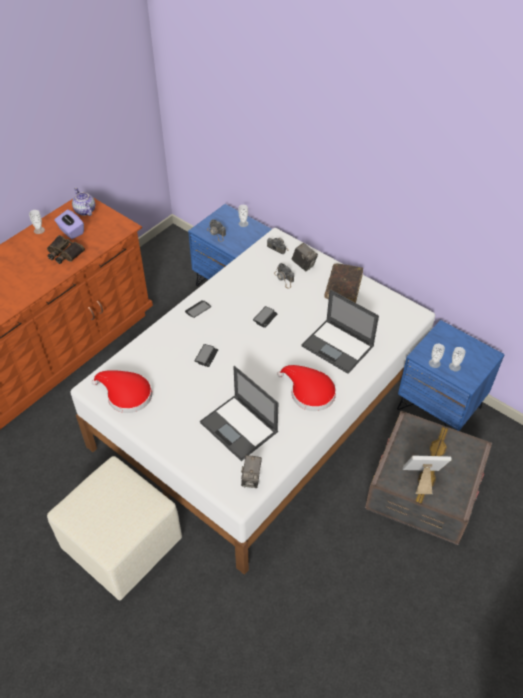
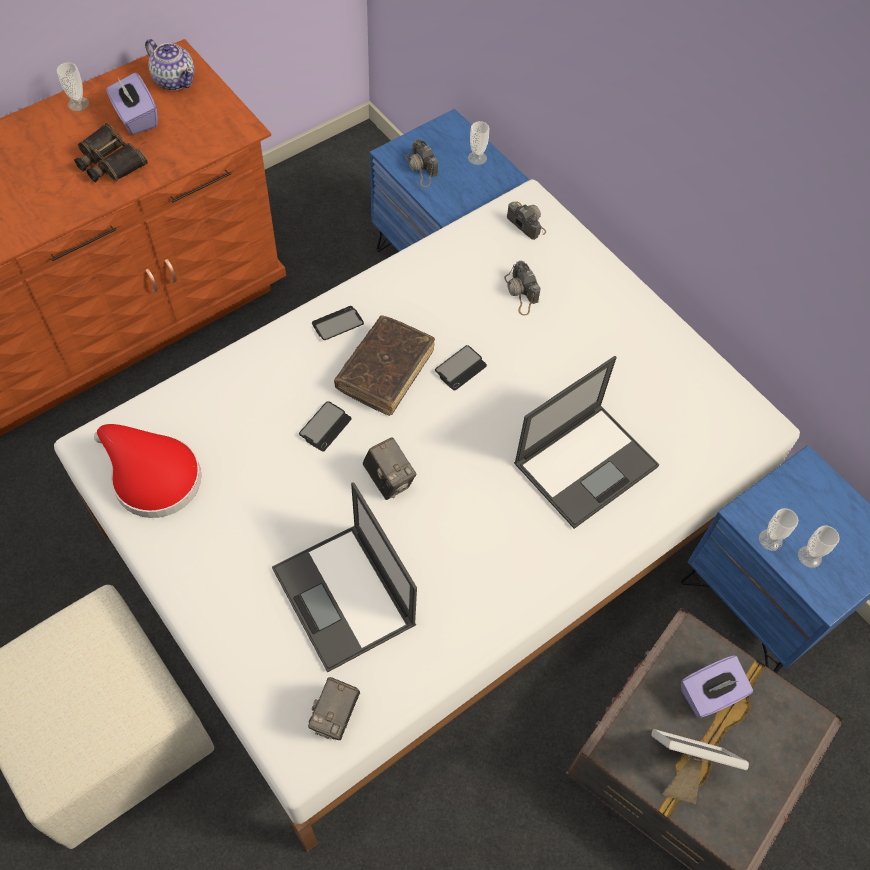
camera: 10 degrees right, 10 degrees up
teapot [72,188,95,216] -> teapot turned 150 degrees clockwise [145,39,194,90]
red hat [277,365,336,411] -> none
camera [292,243,318,271] -> camera moved to [363,437,416,500]
laptop [302,289,379,374] -> laptop turned 90 degrees counterclockwise [514,356,659,529]
brown book [325,264,363,303] -> brown book moved to [334,315,435,416]
none -> purple tissue box [681,655,753,718]

